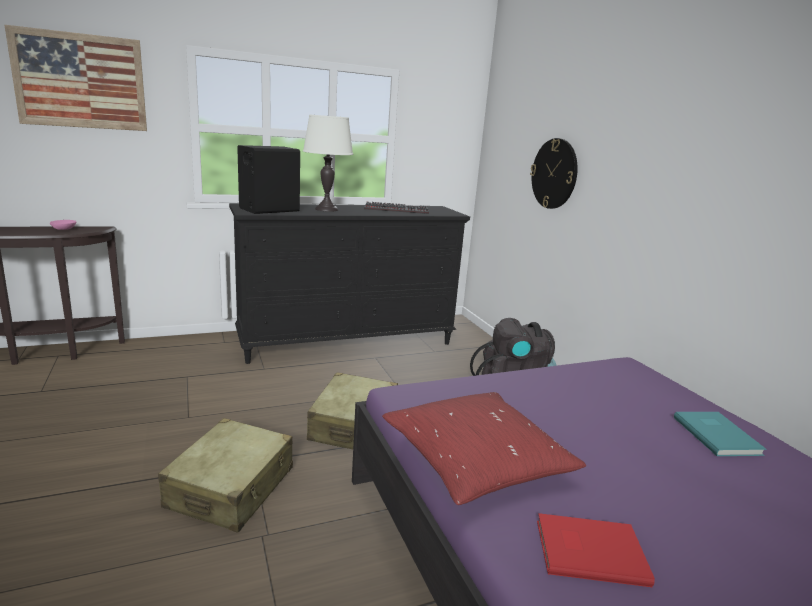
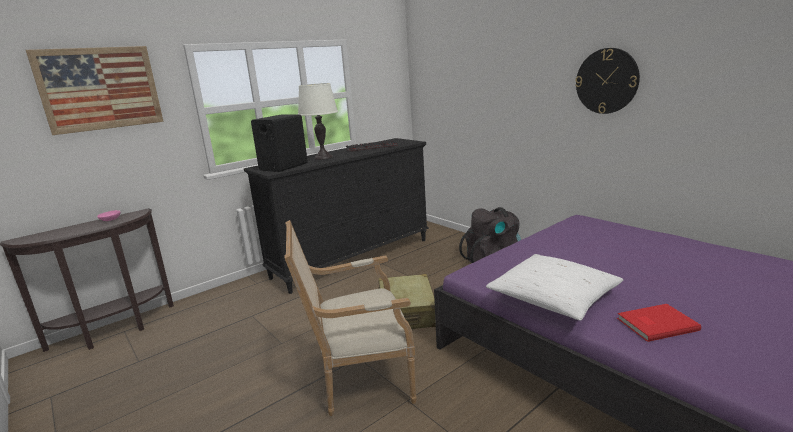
camera: 15 degrees left, 0 degrees up
beige suitcase [158,418,293,532] -> armchair [285,220,417,416]
red pillow [382,392,586,505] -> white pillow [486,254,623,321]
wall clock [530,138,578,209] -> wall clock moved to [575,48,640,114]
turquoise book [674,412,766,456] -> none

